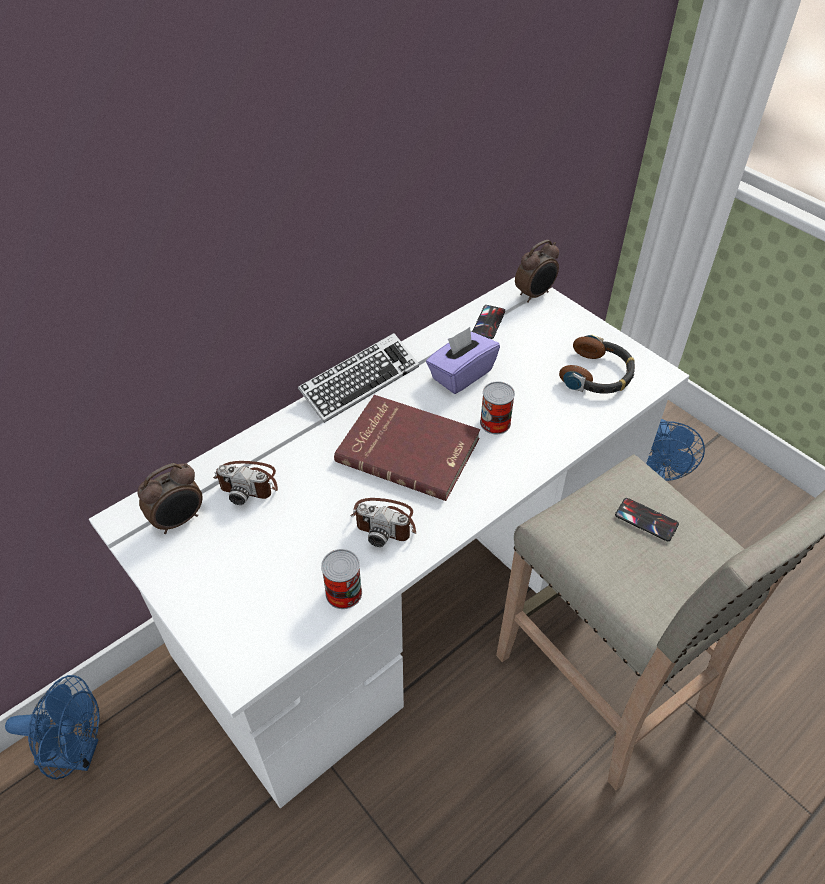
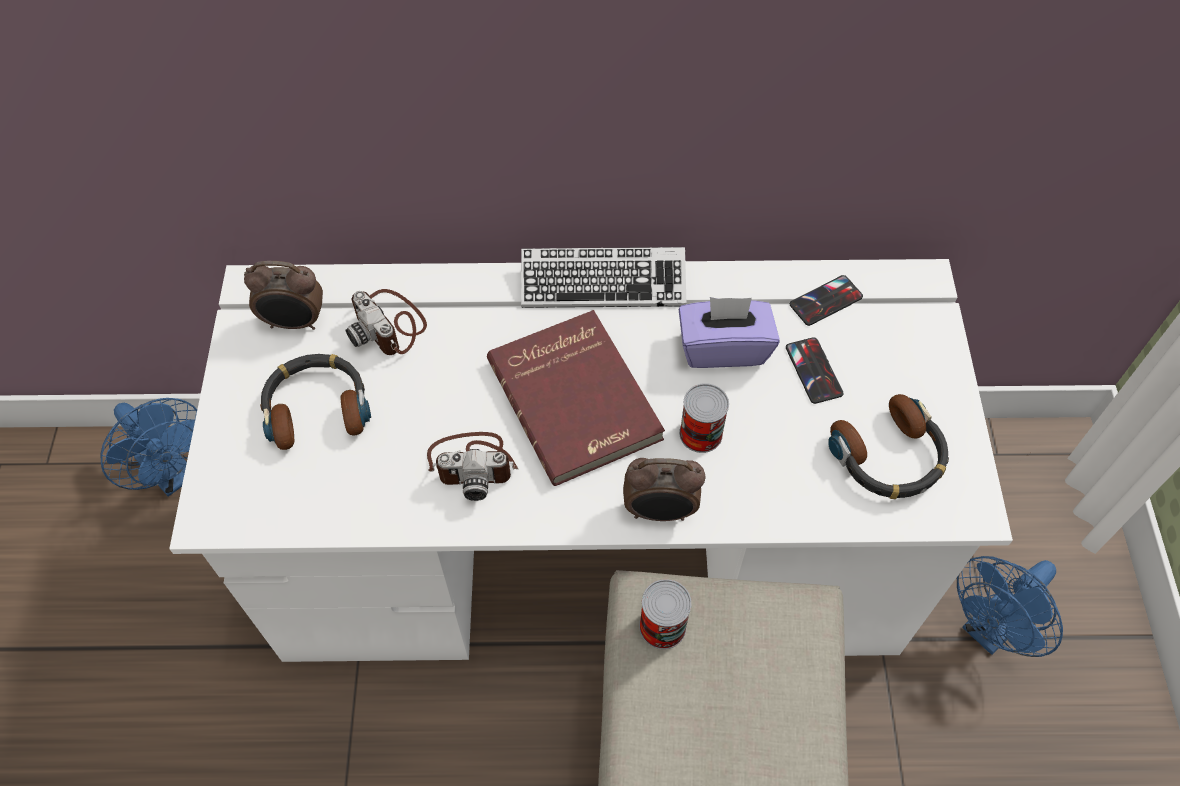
camera: 40 degrees right, 10 degrees up
can [321,549,362,609] -> can moved to [639,579,692,649]
camera [352,498,416,547] -> camera turned 60 degrees counterclockwise [427,432,518,501]
alarm clock [515,240,559,303] -> alarm clock moved to [623,458,706,521]
phone [615,498,679,541] -> phone moved to [786,337,843,404]
none -> headphones [260,354,371,450]

